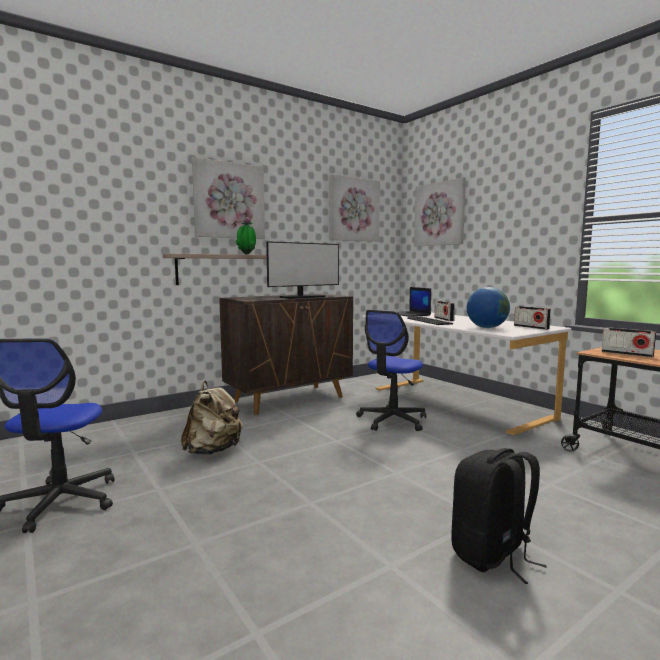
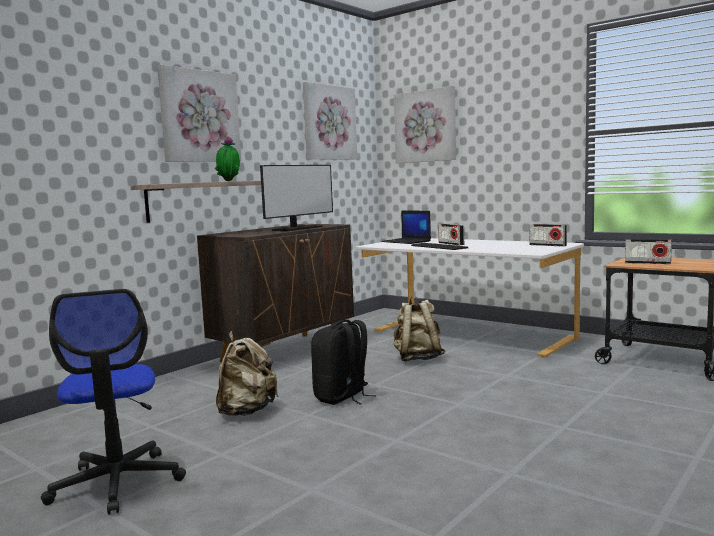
camera: 15 degrees left, 0 degrees up
office chair [356,310,426,431] -> beige backpack [393,296,445,361]
black backpack [451,448,547,584] -> black backpack moved to [311,320,377,405]
globe [467,287,510,328] -> none

